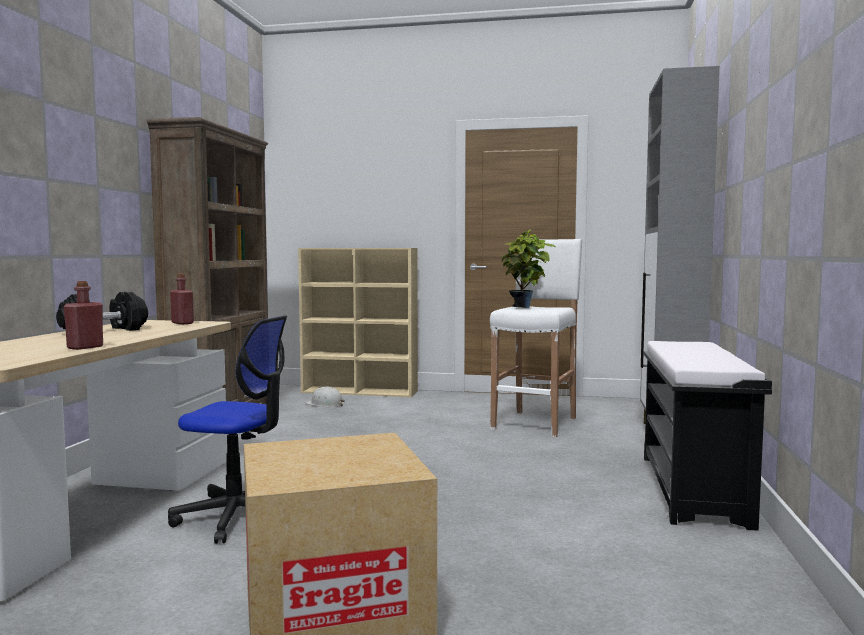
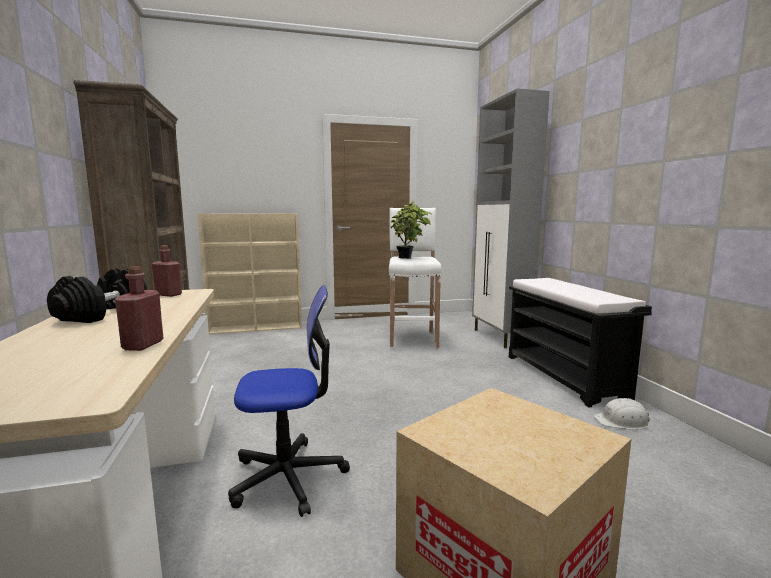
camera: 25 degrees left, 5 degrees up
white hard hat [306,387,345,407] -> white hard hat moved to [593,398,650,430]

